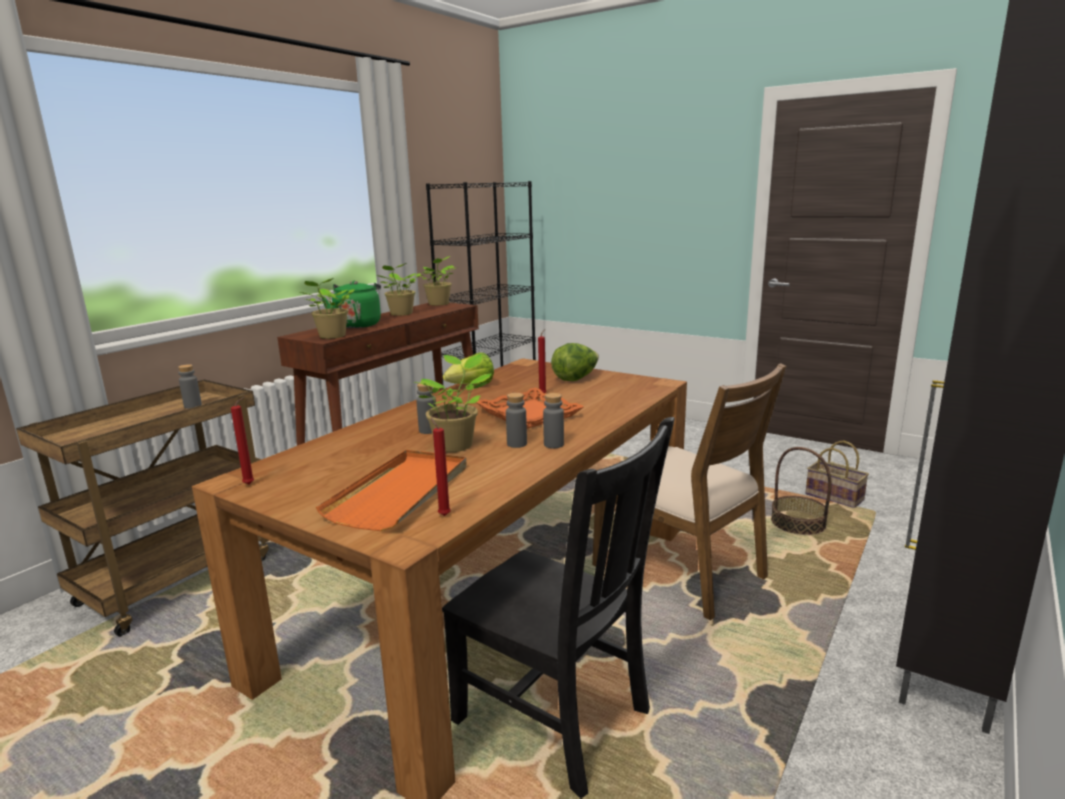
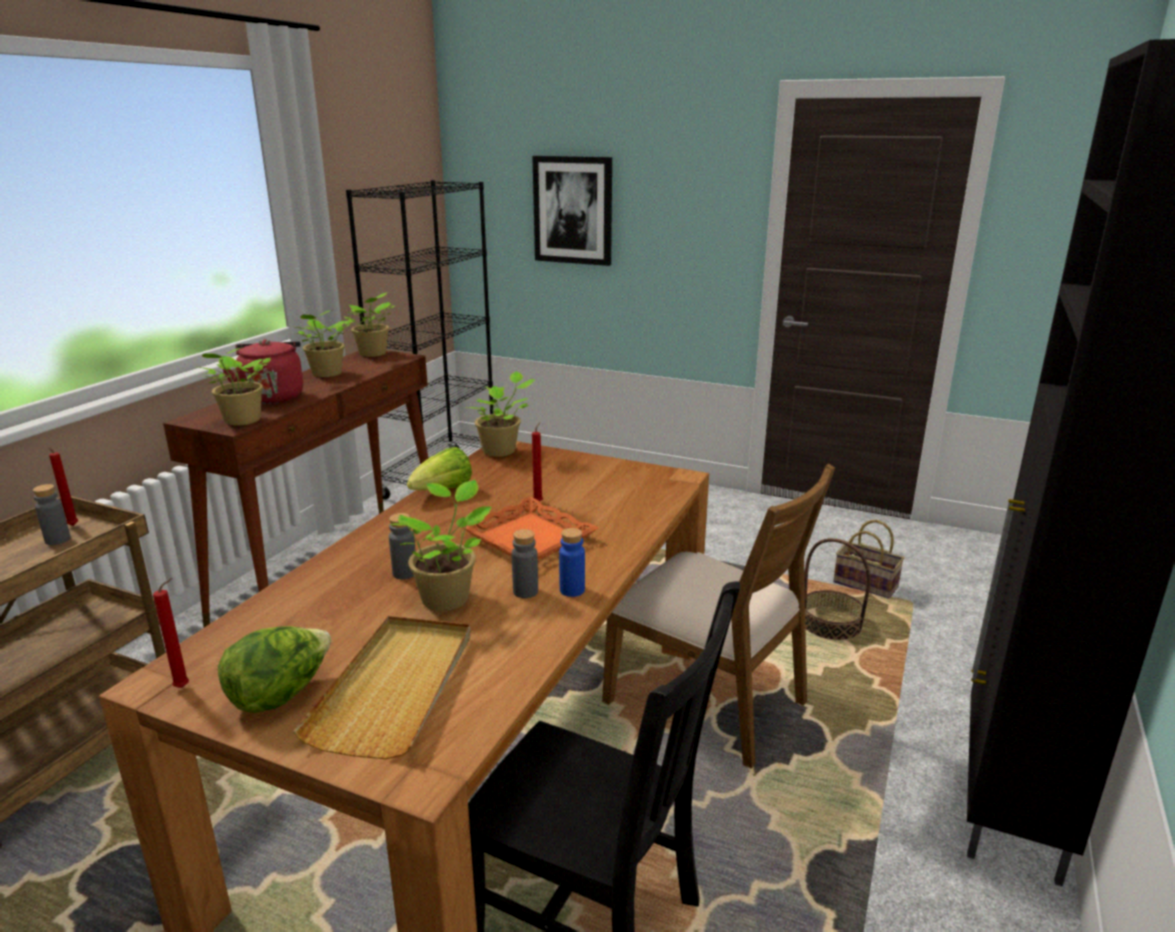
camera: 10 degrees left, 5 degrees up
orange tray [316,450,467,531] -> beige tray [293,616,471,759]
green kettle [322,281,381,328] -> red kettle [223,339,303,404]
red candle [431,417,451,516] -> red candle moved to [47,444,78,526]
grey bottle [543,393,564,448] -> blue bottle [559,528,585,597]
lettuce [551,343,599,381] -> lettuce moved to [218,626,331,713]
none -> potted plant [465,371,536,457]
none -> picture [532,156,612,266]

